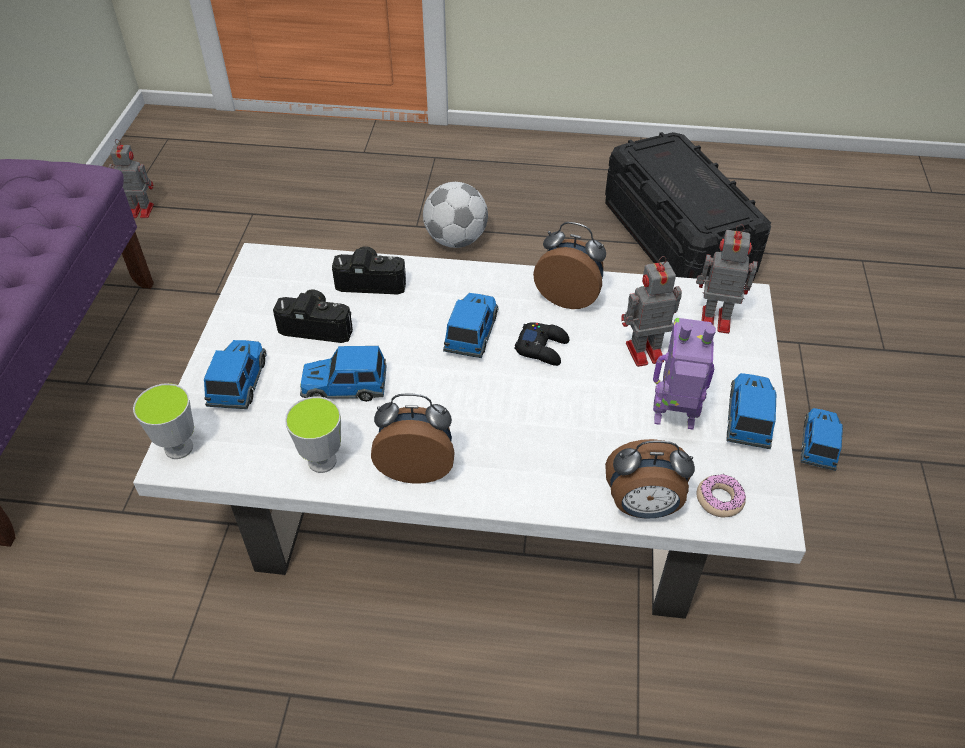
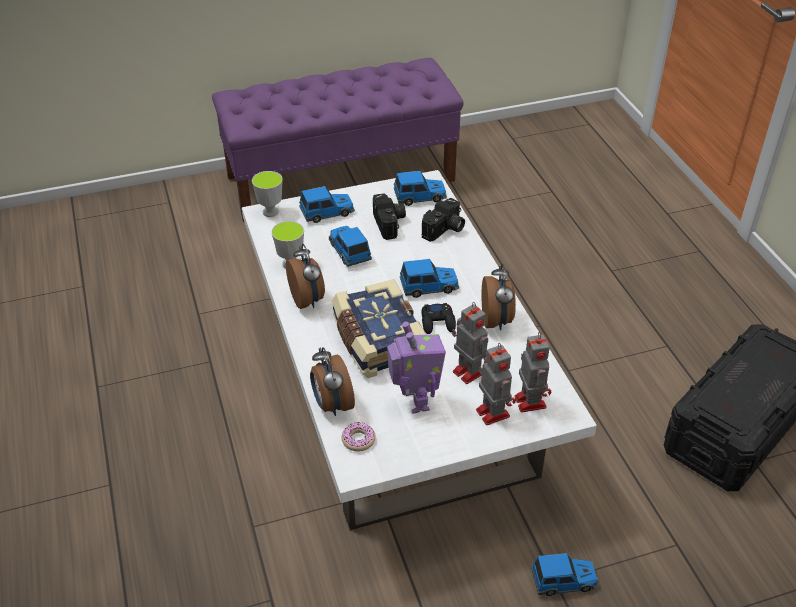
camera: 65 degrees right, 5 degrees down
toy robot [109,139,154,218] -> toy robot moved to [476,343,516,425]
camera [332,246,406,294] -> camera turned 60 degrees clockwise [422,198,465,242]
football [423,182,488,248] -> none
toy car [726,373,776,449] -> toy car moved to [394,171,447,206]
none -> book [332,279,426,378]

